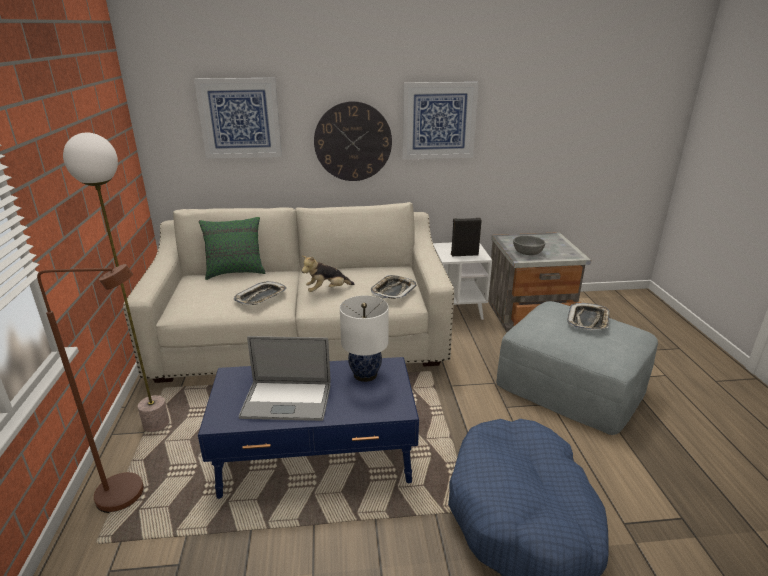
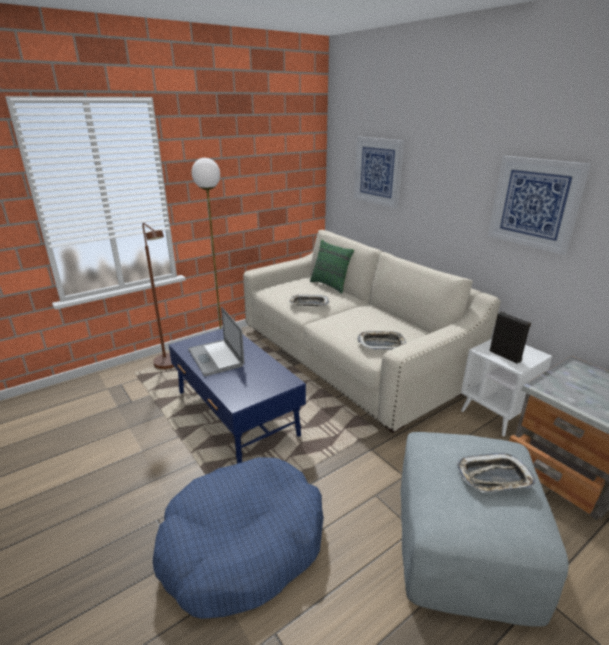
camera: 60 degrees right, 0 degrees up
plush toy [301,256,355,292] -> none
wall clock [314,101,392,181] -> none
white table lamp [340,296,389,382] -> none
grey bowl [513,236,545,255] -> none

